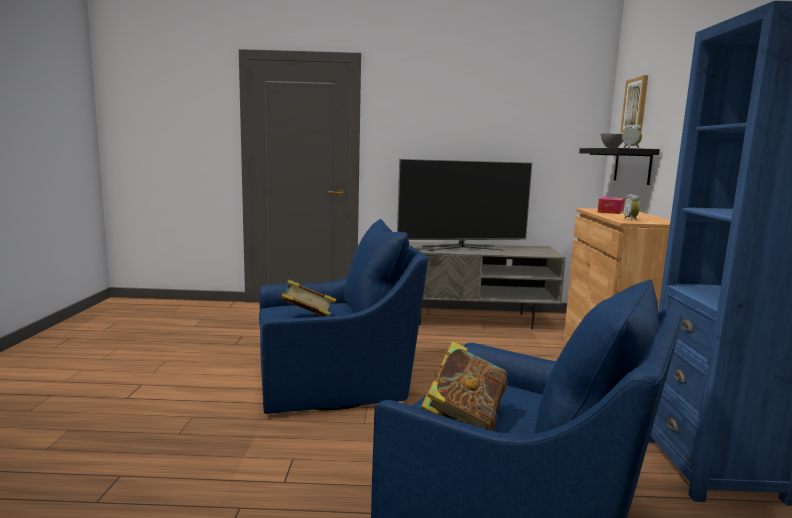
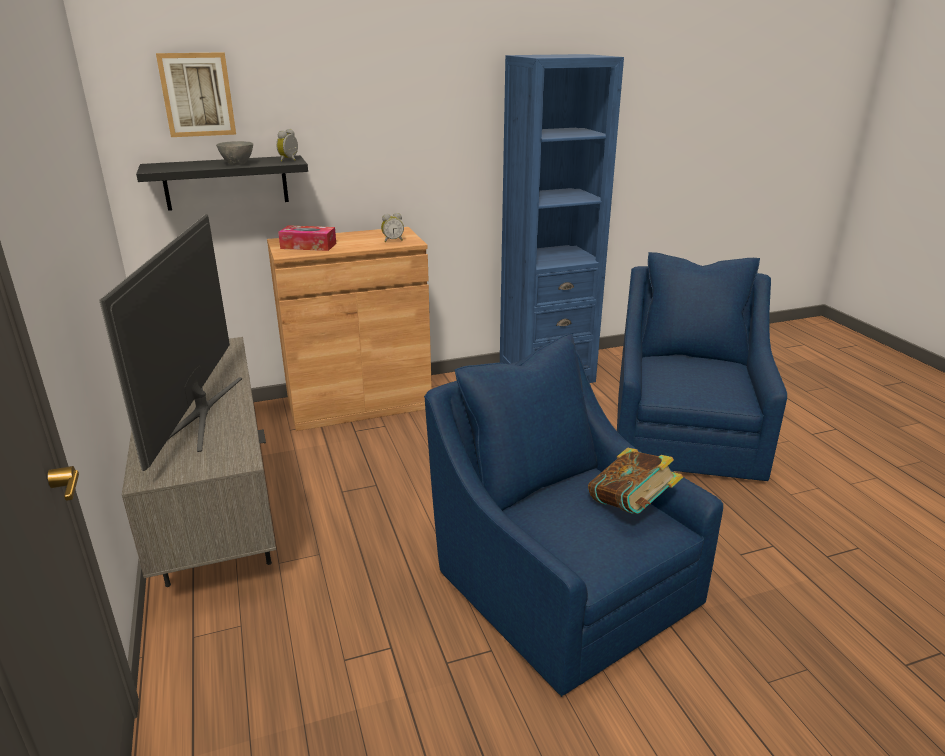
camera: 110 degrees left, 15 degrees up
television [397,159,532,251] -> television turned 150 degrees counterclockwise [99,214,242,471]
book [420,341,507,431] -> none

